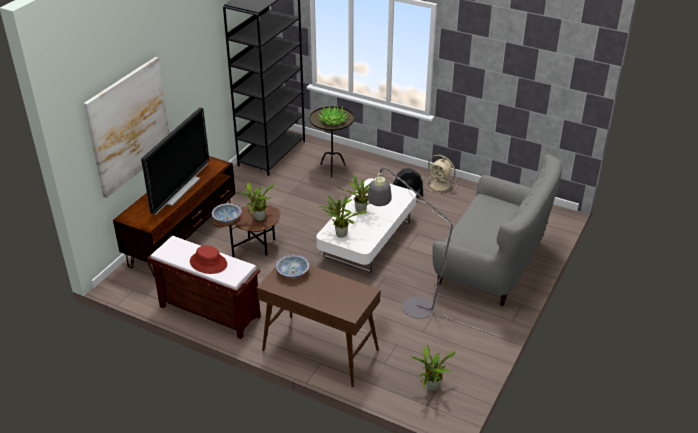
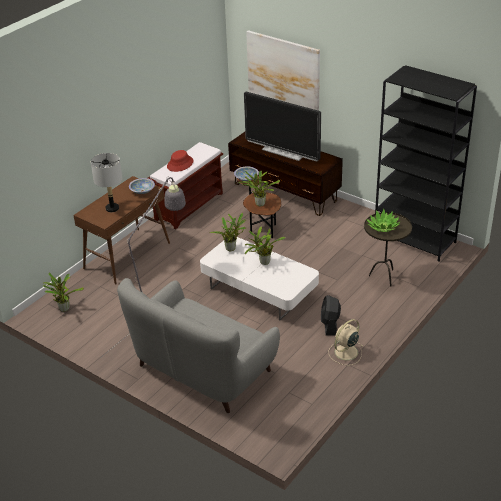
camera: 100 degrees right, 0 degrees up
none -> grey table lamp [91,153,122,212]

